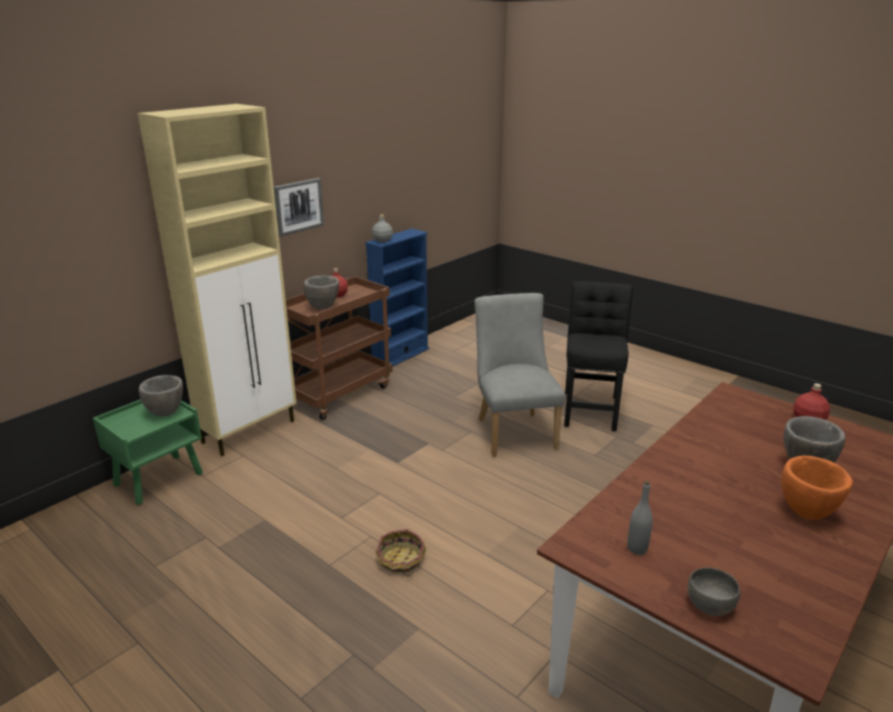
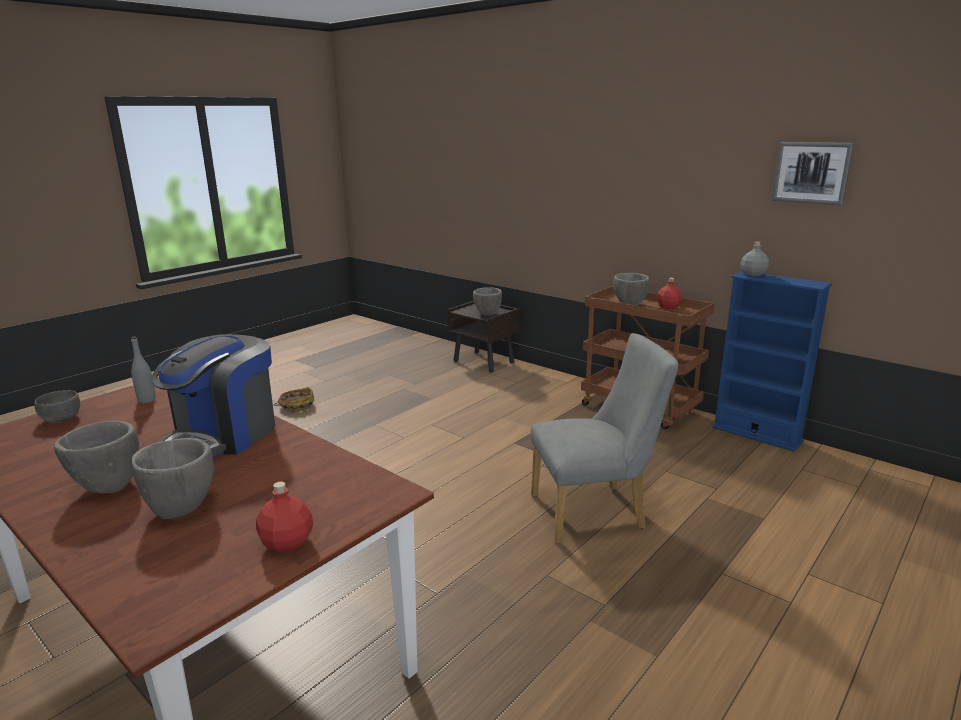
camera: 90 degrees right, 5 degrees down
green nightstand [93,399,203,505] -> brown nightstand [448,301,519,373]
beige cabinet [138,104,297,456] -> none
picture [274,178,324,236] -> picture moved to [772,142,854,205]
basket [375,529,426,577] -> basket moved to [274,387,314,412]
black chair [564,281,633,431] -> none
orange bowl [781,456,853,520] -> grey bowl [54,421,139,494]
none -> coffee machine [151,334,275,457]

